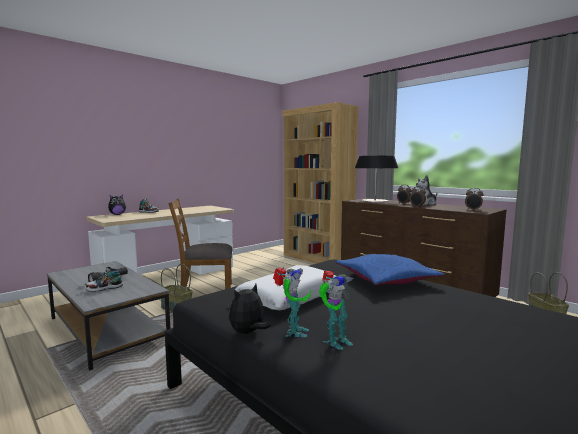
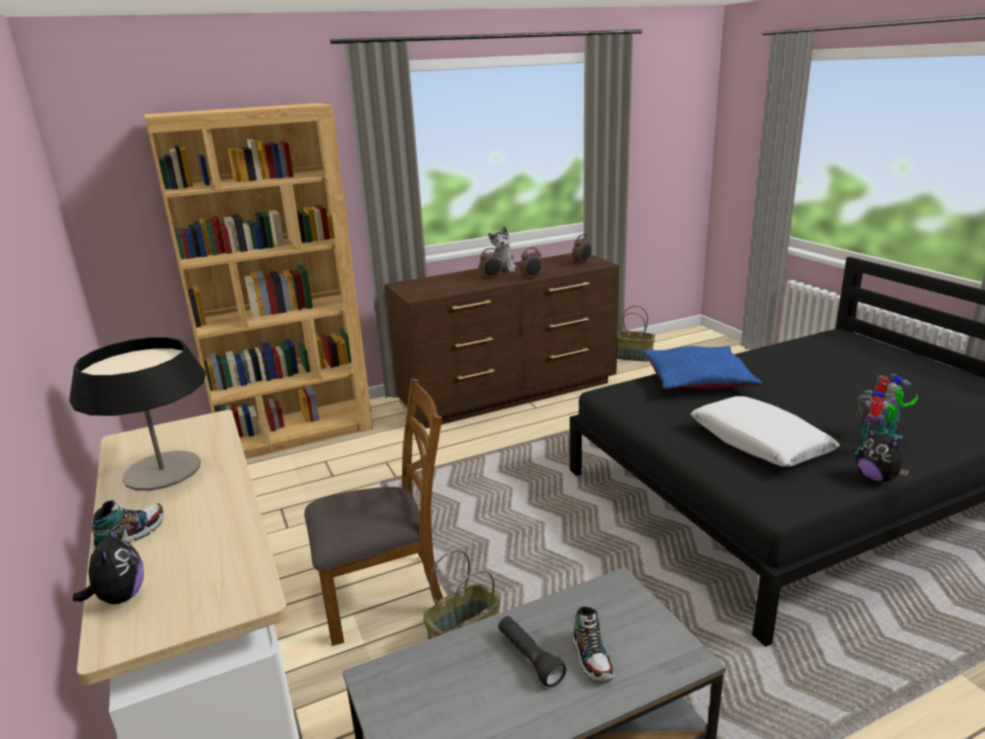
camera: 70 degrees left, 15 degrees up
brown chair [169,198,233,289] -> brown chair turned 120 degrees counterclockwise [304,378,443,646]
table lamp [355,156,398,202] -> table lamp moved to [69,337,206,491]

